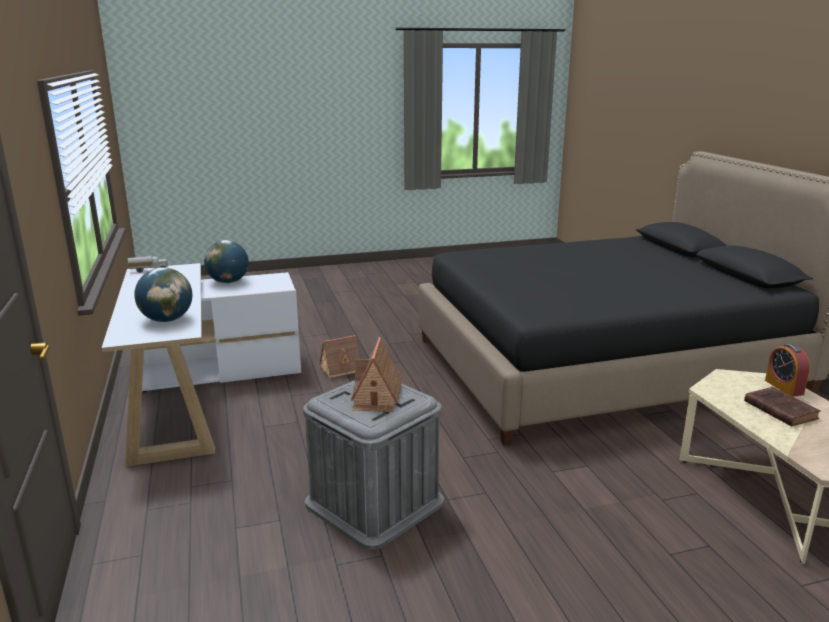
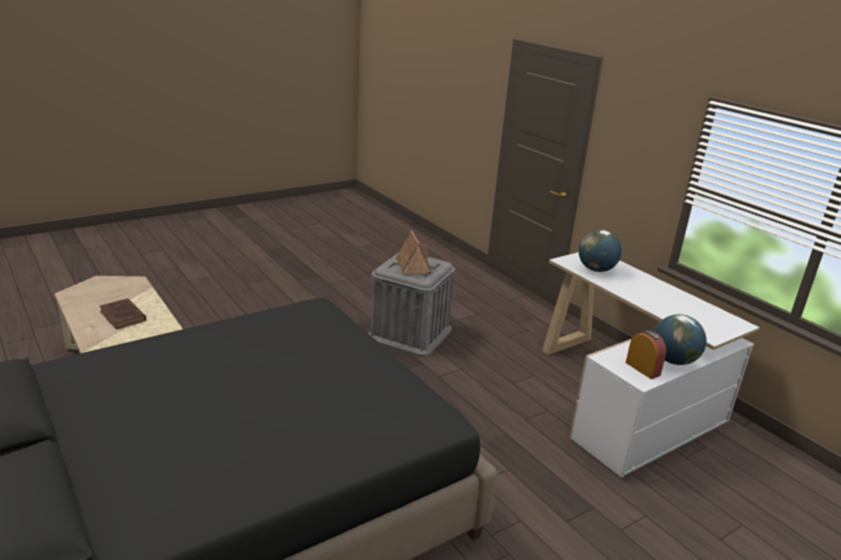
camera: 160 degrees right, 5 degrees up
toy truck [128,256,168,273] -> none
toy house [320,335,360,378] -> none
alarm clock [765,344,810,397] -> alarm clock moved to [626,330,666,379]

